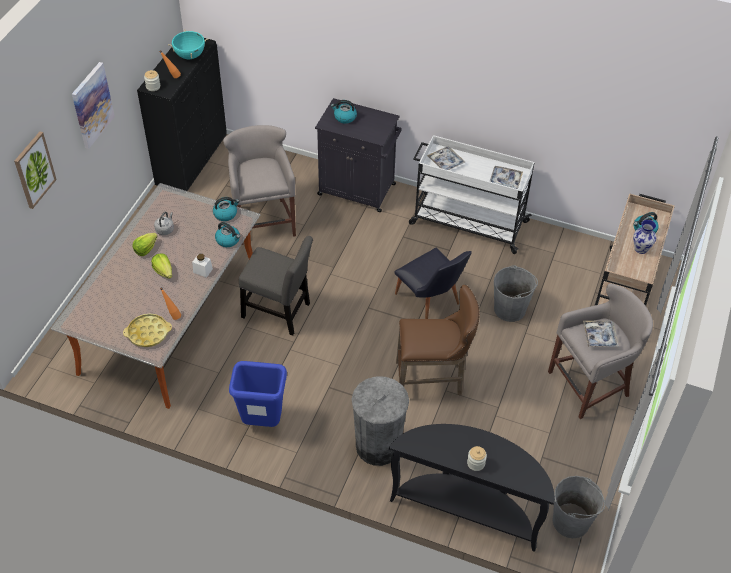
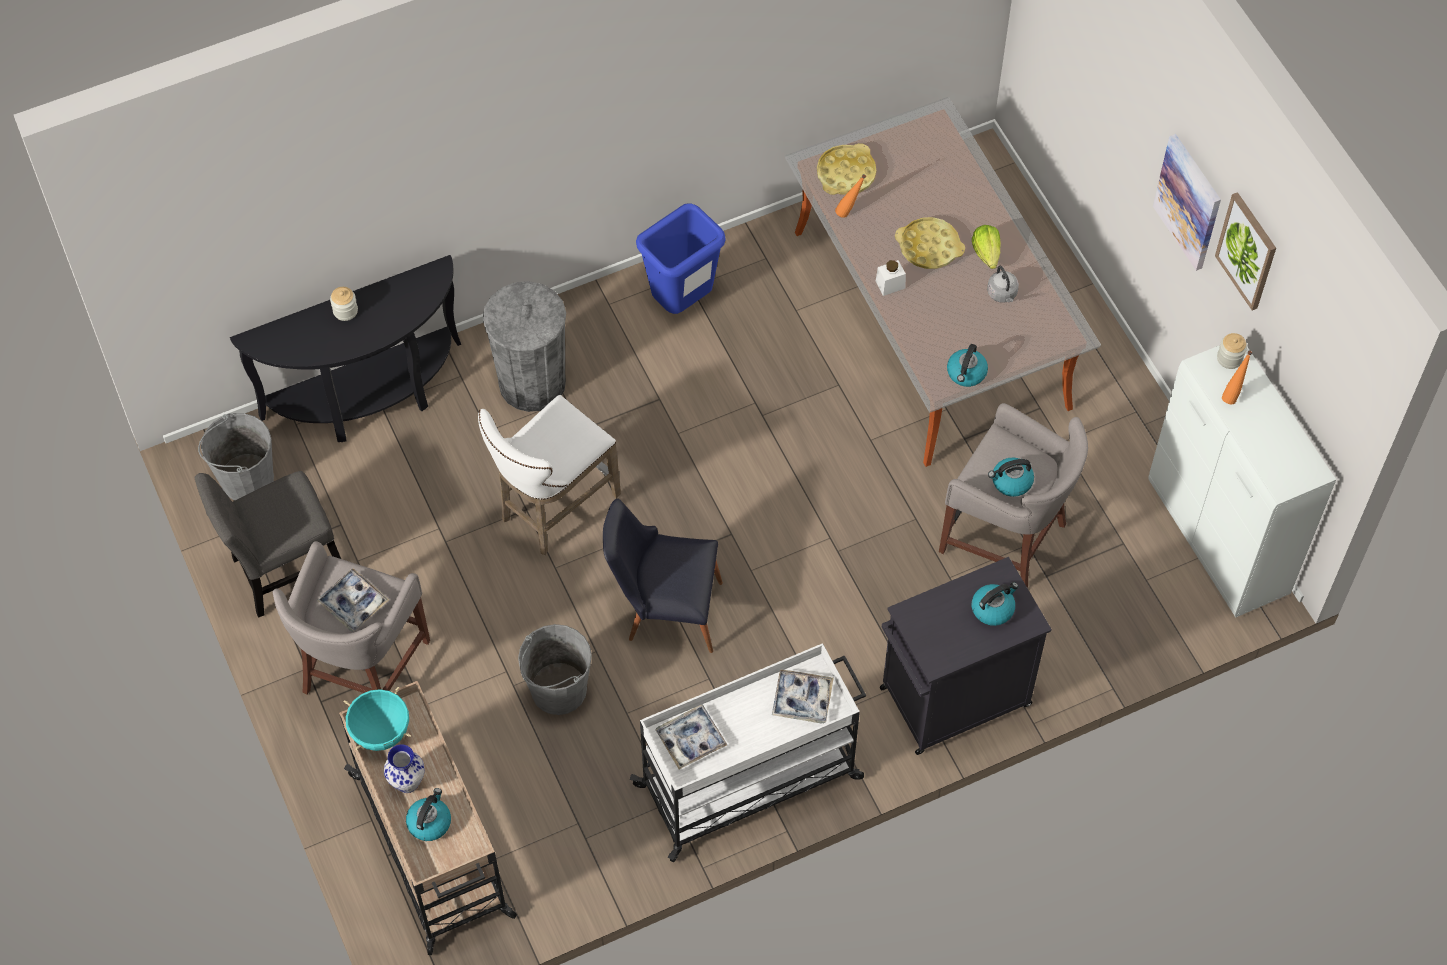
camera: 135 degrees right, 10 degrees up
picture [14,132,57,209] -> picture moved to [1215,192,1276,310]
black cabinet [137,38,227,191] -> white cabinet [1148,345,1336,617]
lettuce [151,253,172,279] -> yellow tray [895,217,965,269]
turquoise cooking pot [168,30,209,59] -> turquoise cooking pot moved to [344,687,411,751]
kettle [215,222,240,247] -> kettle moved to [988,457,1034,497]
grey chair [239,236,313,336] -> grey chair moved to [194,471,341,617]
brown stool [396,285,480,396] -> white stool [478,395,621,555]

